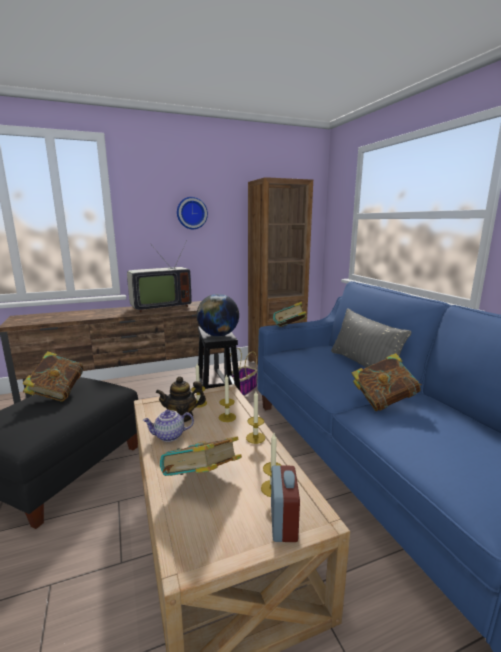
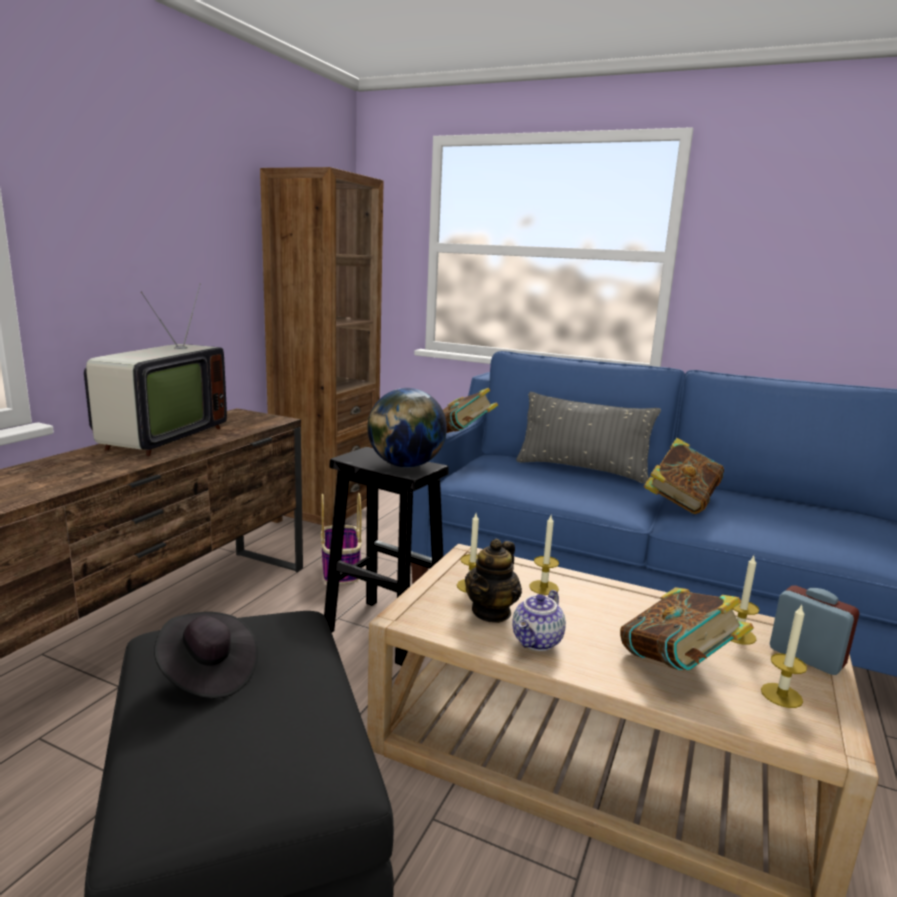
camera: 45 degrees left, 0 degrees up
book [23,351,84,402] -> black hat [154,612,258,699]
wall clock [177,197,208,229] -> none
candle [246,391,266,444] -> candle moved to [761,604,807,708]

